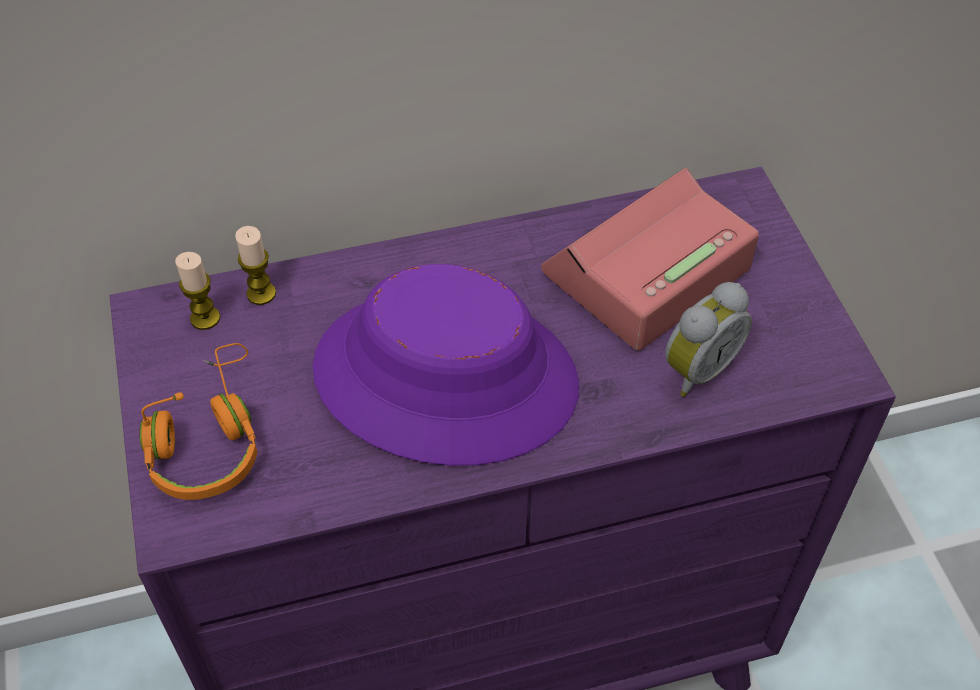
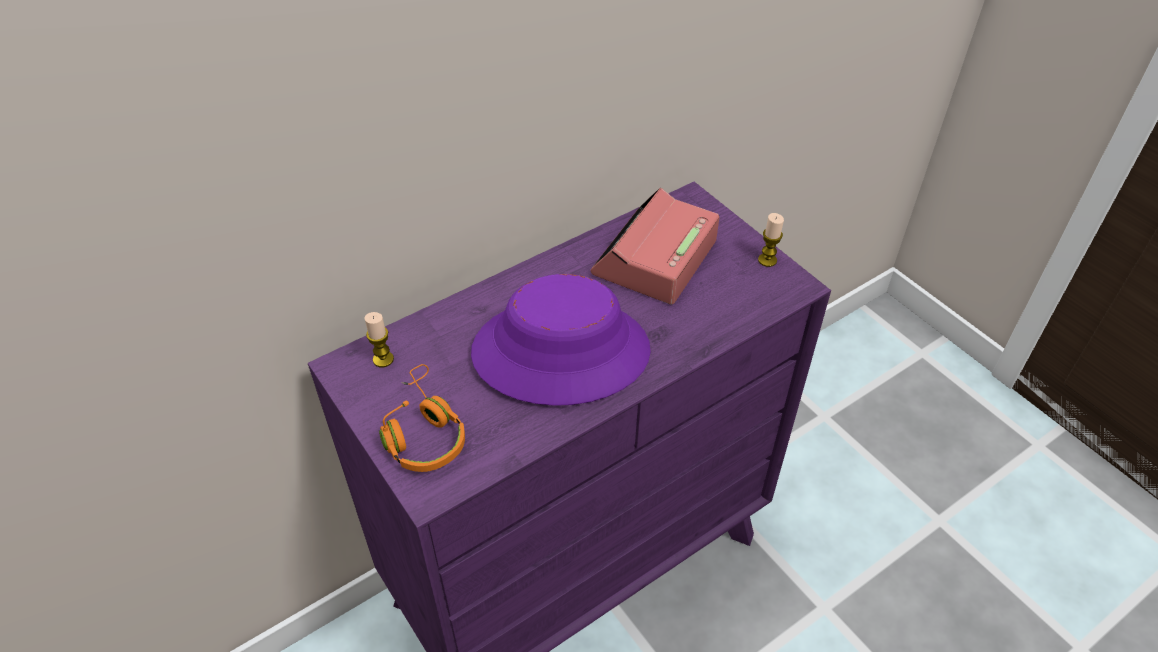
camera: 20 degrees left, 5 degrees down
candle [235,226,276,305] -> candle moved to [758,213,784,267]
alarm clock [665,282,752,397] -> none

